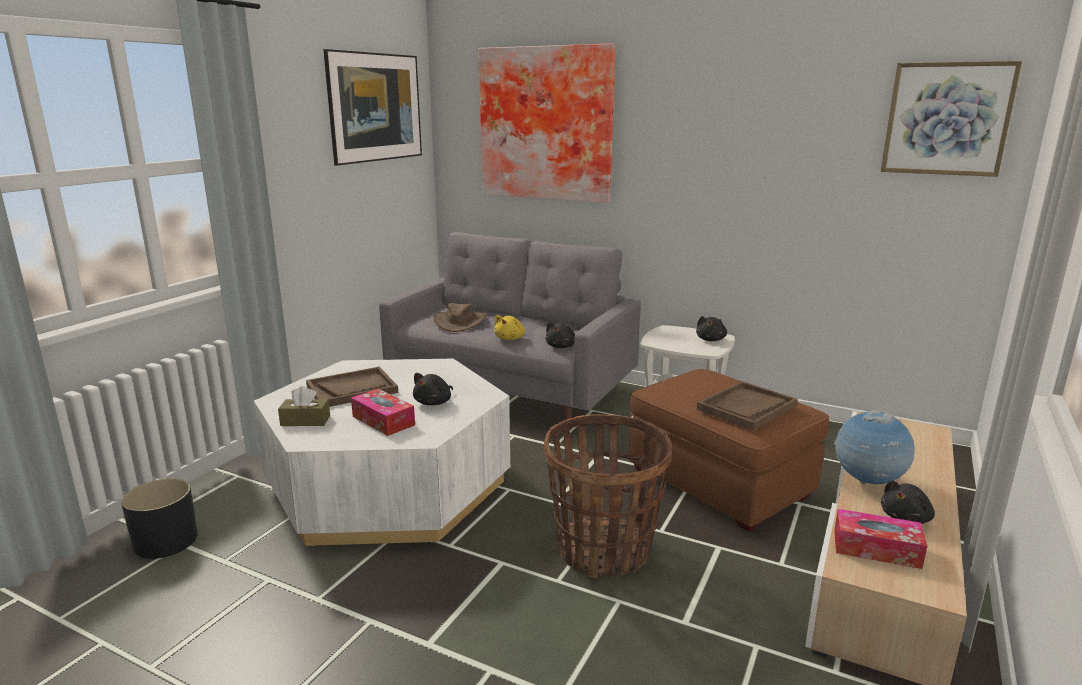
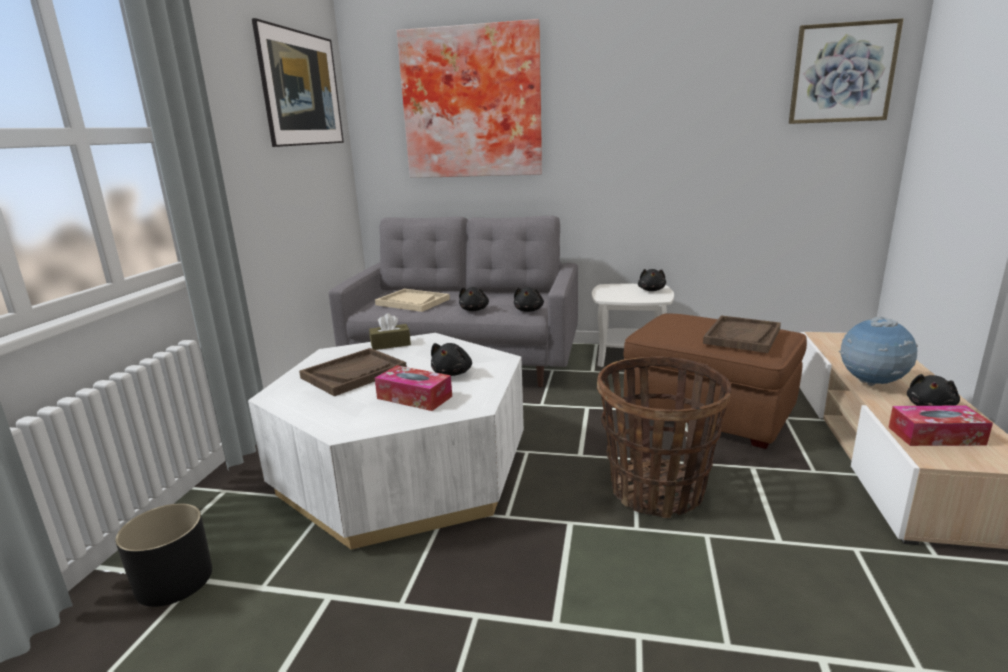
camera: 15 degrees left, 0 degrees up
brown tissue box [278,386,330,426] -> brown tissue box moved to [369,313,411,350]
brown hat [433,303,486,332] -> beige tray [375,289,450,312]
yellow plush toy [494,315,525,340] -> black plush toy [459,287,489,311]

